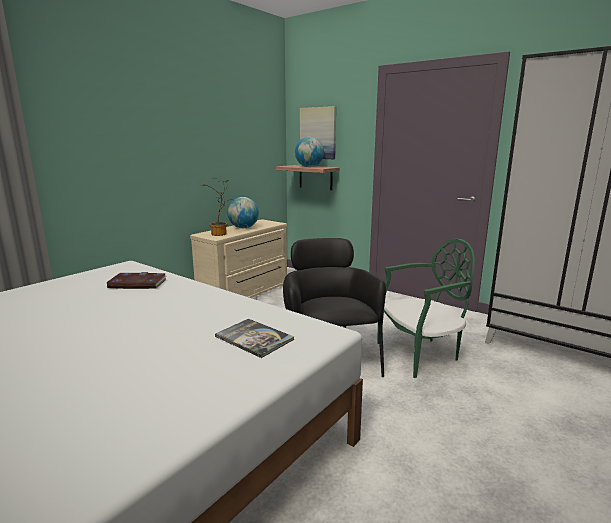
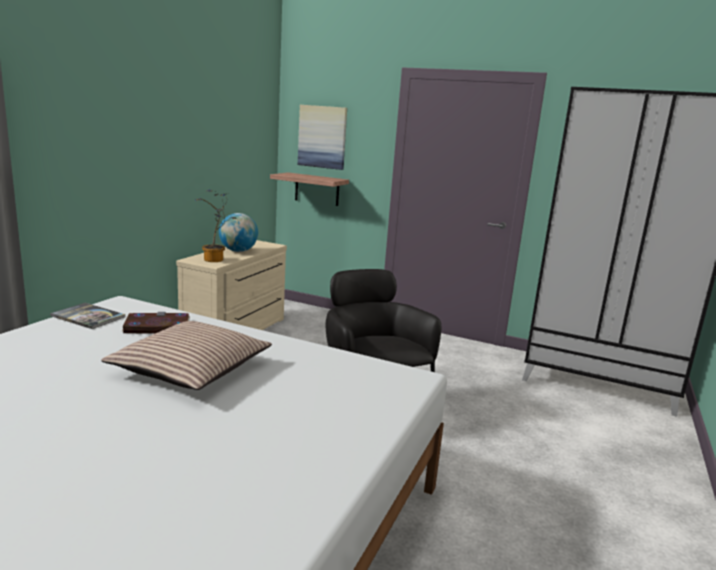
camera: 15 degrees left, 0 degrees up
book [215,319,294,358] -> book moved to [50,303,125,329]
globe [295,137,324,167] -> none
green chair [378,239,475,378] -> none
none -> pillow [101,321,272,390]

